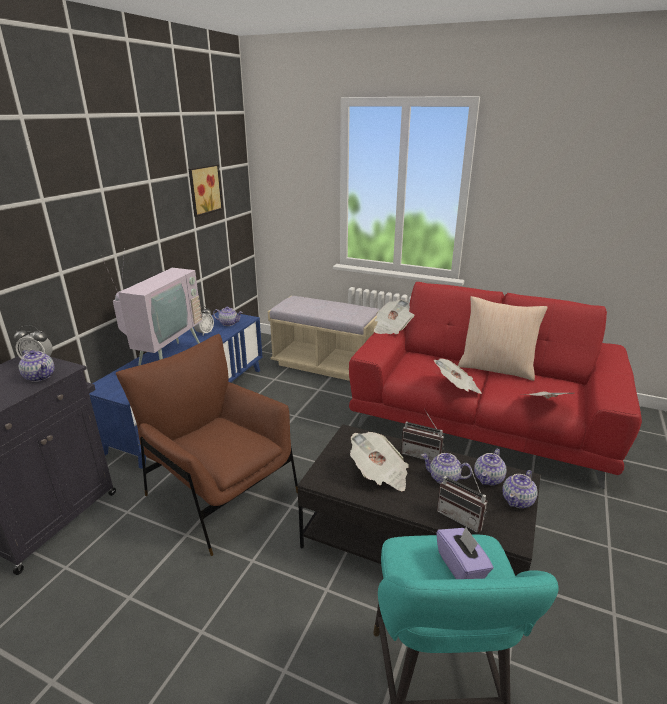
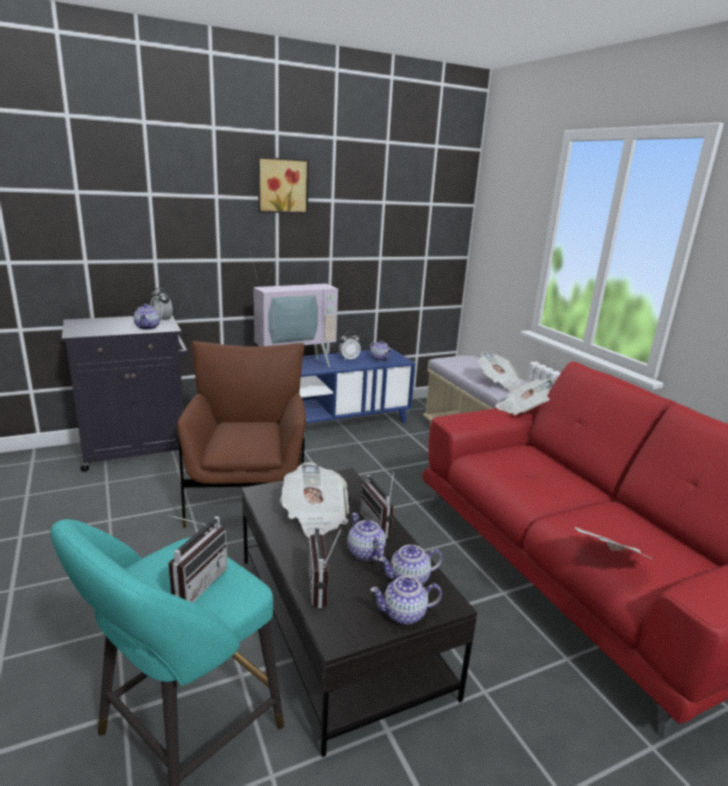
camera: 40 degrees right, 5 degrees down
picture [189,164,223,217] -> picture moved to [258,157,309,214]
newspaper [434,359,482,394] -> newspaper moved to [478,351,523,392]
purple tissue box [436,527,494,579] -> radio [168,515,227,603]
beige pillow [458,296,548,381] -> none

